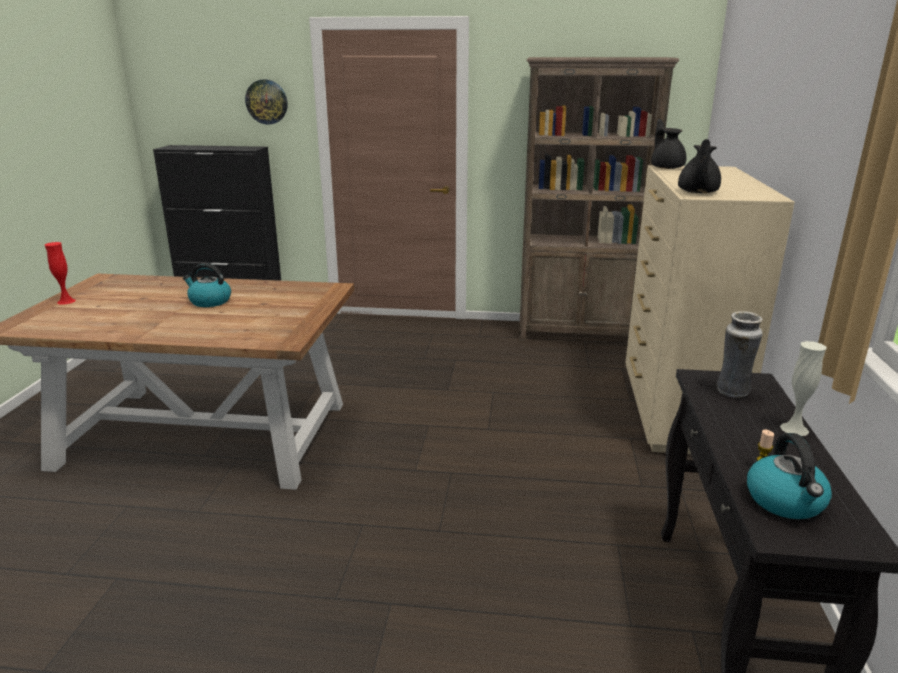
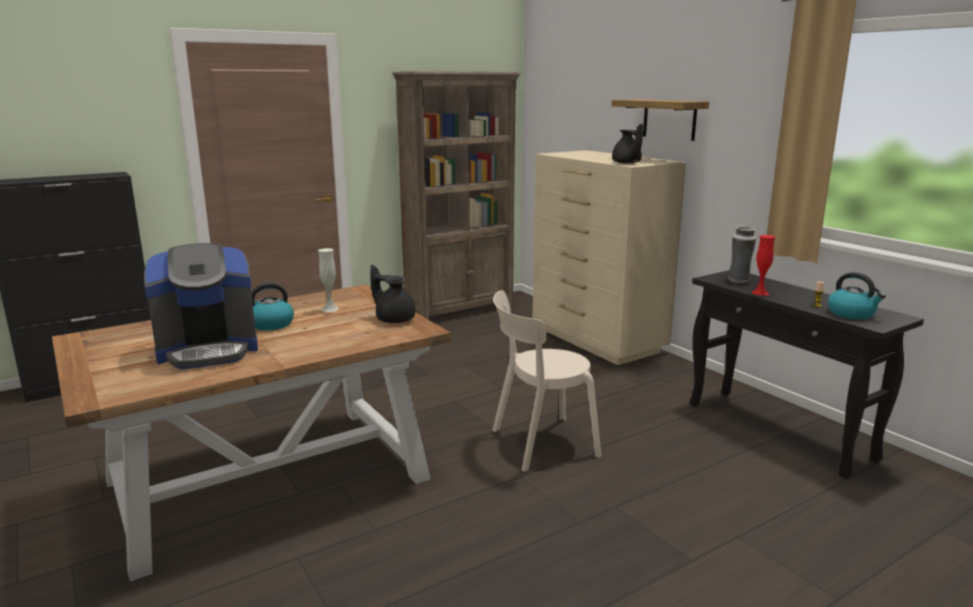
camera: 40 degrees left, 5 degrees down
red vase [45,242,76,305] -> red vase moved to [752,235,775,296]
wall clock [245,79,288,124] -> none
black teapot [651,119,686,169] -> black teapot moved to [370,265,415,323]
white vase [780,341,826,436] -> white vase moved to [318,248,339,312]
none -> coffee machine [144,243,258,369]
none -> beige chair [492,290,601,472]
none -> shelf [611,99,709,141]

